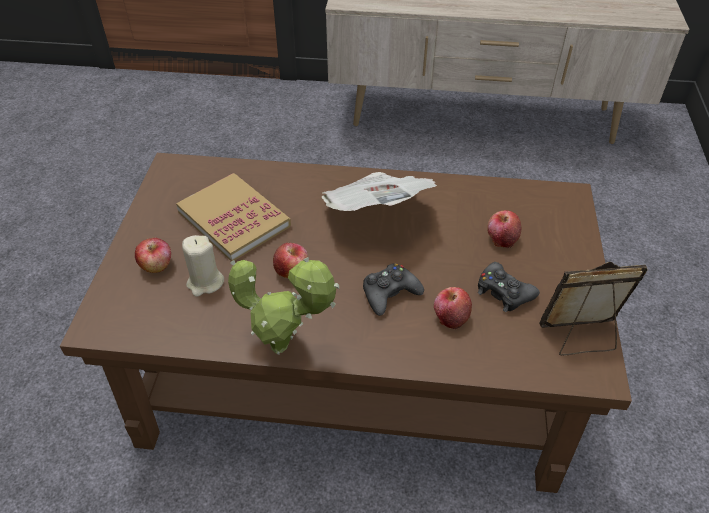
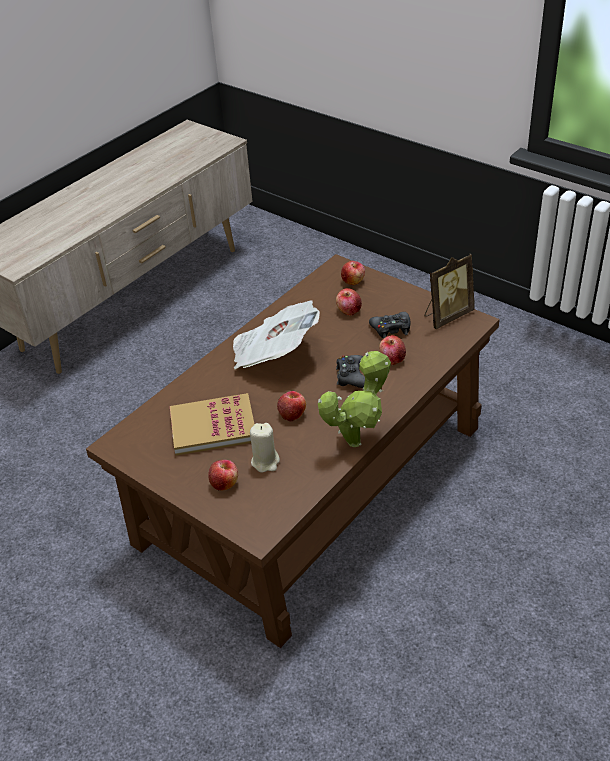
camera: 55 degrees left, 5 degrees down
picture frame [539,262,648,356] -> picture frame turned 150 degrees counterclockwise [424,254,475,329]
none -> apple [341,261,365,285]

